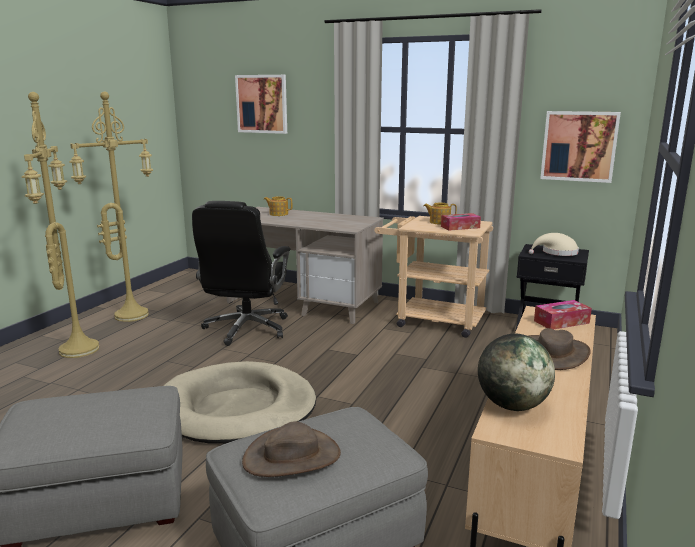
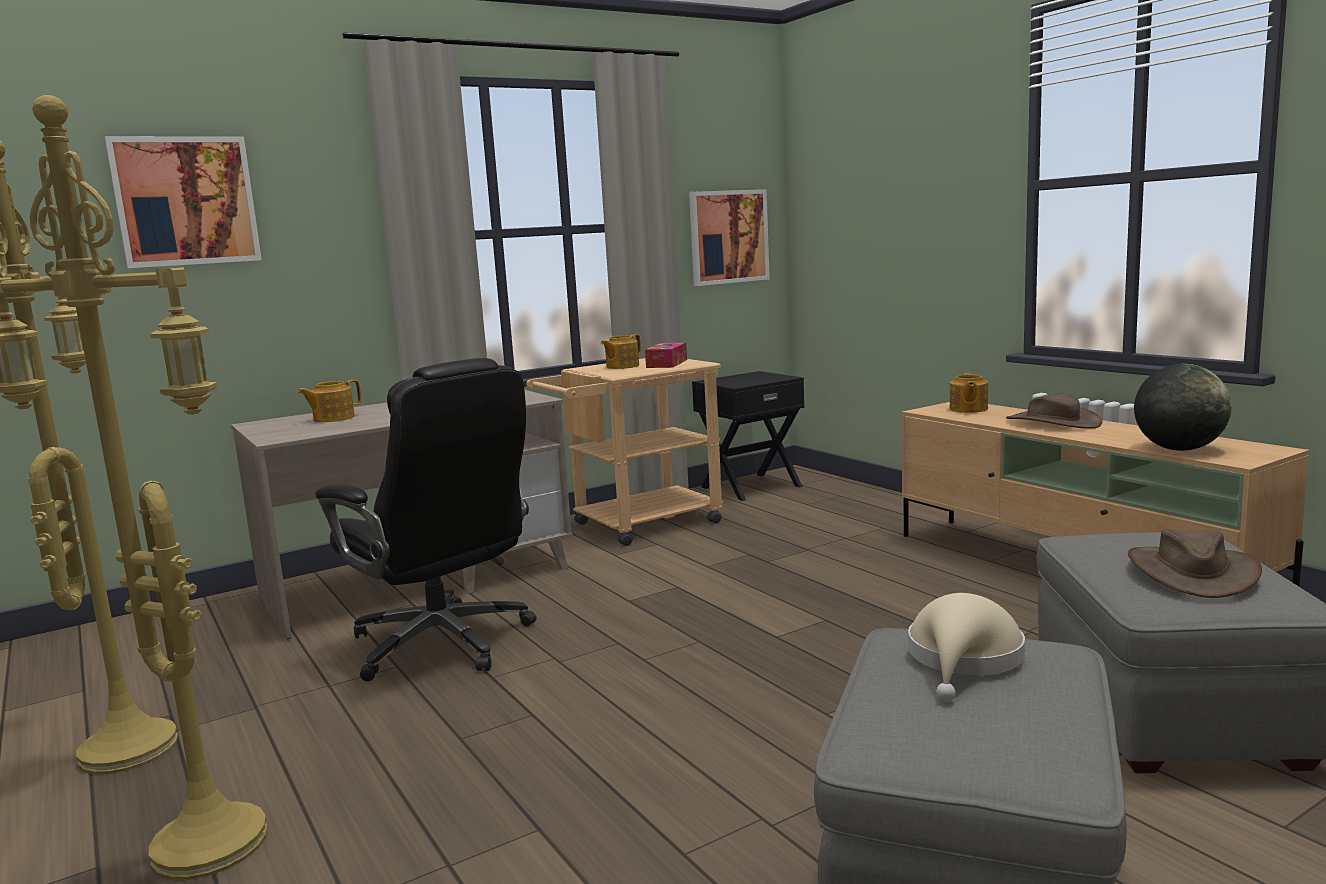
camera: 55 degrees left, 5 degrees down
beige dog bed [164,361,316,444] -> none
beige hat [529,233,579,256] -> beige hat moved to [908,593,1025,702]
tissue box [534,300,592,329] -> teapot [950,373,988,413]

